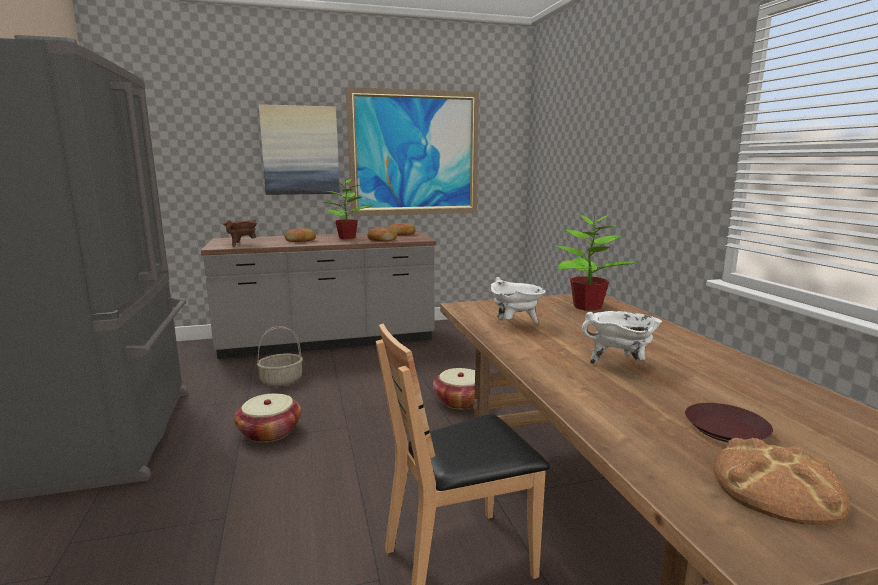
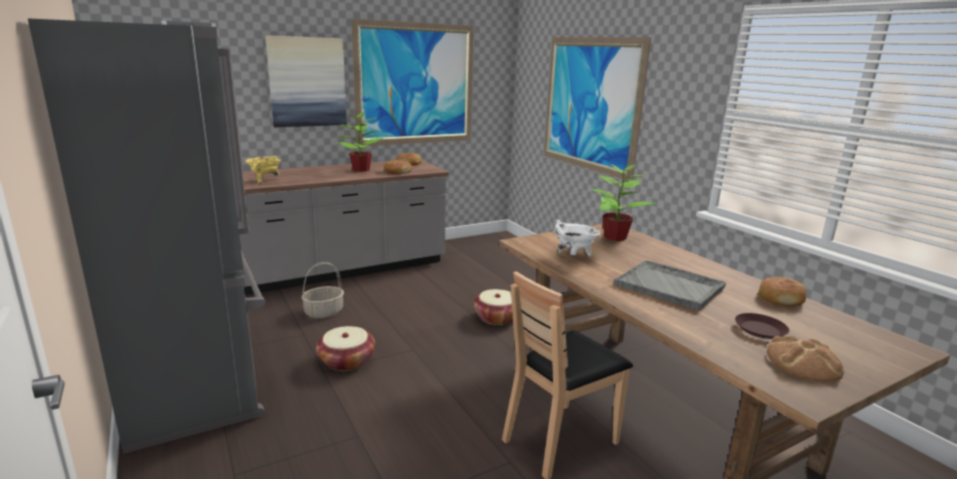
camera: 15 degrees left, 5 degrees up
brown cooking pot [223,220,258,247] -> yellow cooking pot [245,156,281,185]
bread [285,228,316,242] -> bread moved to [758,277,806,306]
white cooking pot [582,311,662,364] -> grey tray [614,260,726,310]
none -> picture [544,37,651,181]

